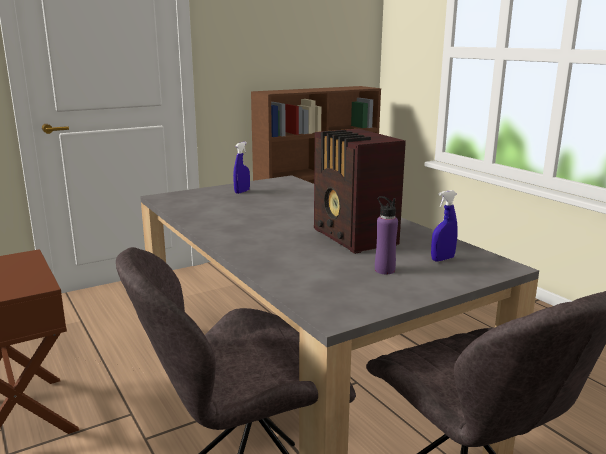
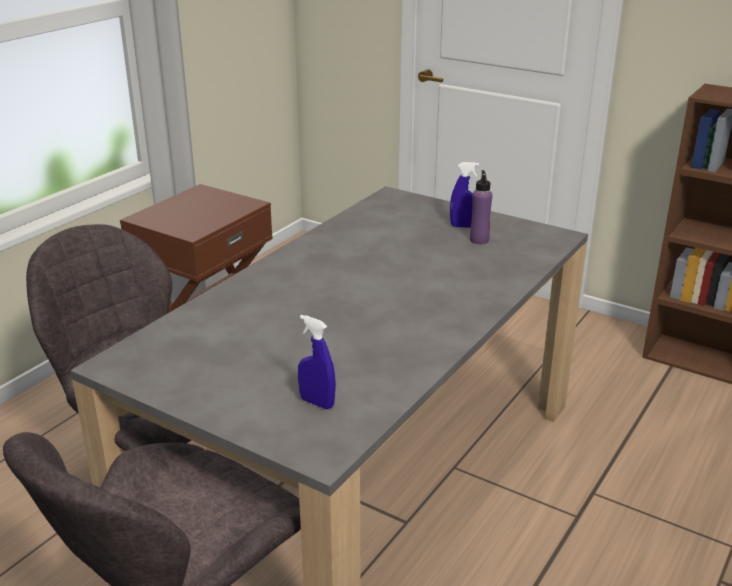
camera: 65 degrees right, 10 degrees up
radio [314,129,406,254] -> none
purple bottle [375,196,398,274] -> purple bottle moved to [470,170,492,244]

